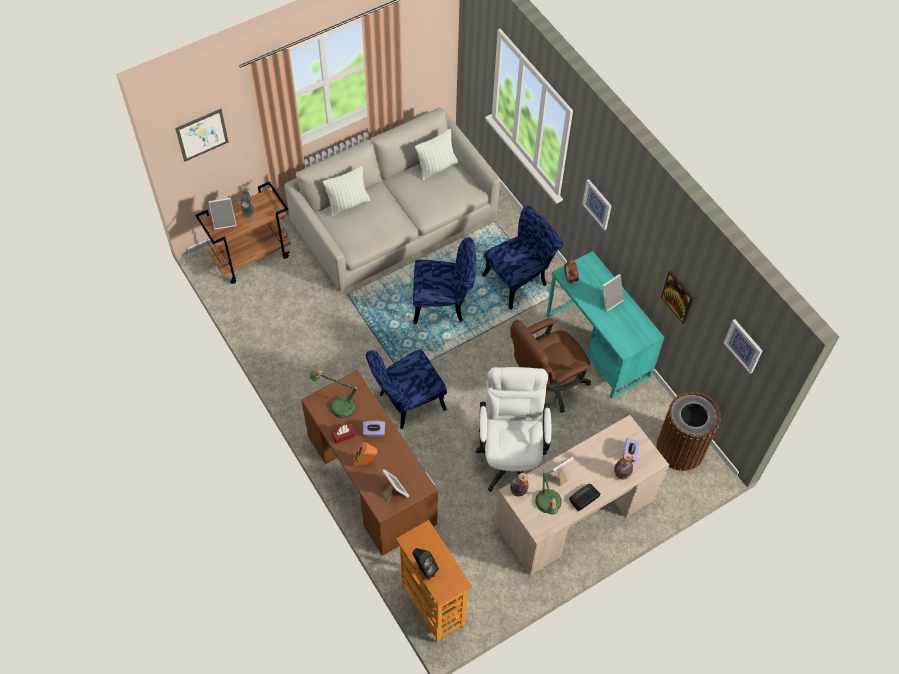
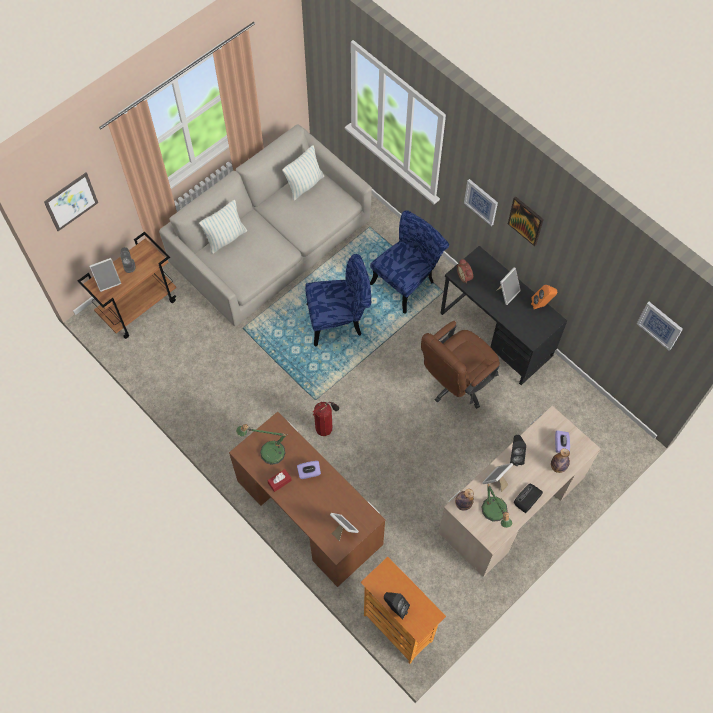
camera: 10 degrees left, 5 degrees up
orange speaker [353,442,377,466] -> orange speaker moved to [531,285,557,309]
blue chair [366,349,447,429] -> fire extinguisher [313,402,339,436]
white office chair [475,367,551,492] -> none
turquoise desk [546,251,664,399] -> black desk [441,246,567,385]
brown trash can [656,392,721,471] -> none
picture [661,271,694,324] -> picture moved to [508,196,544,246]
none -> black speaker [510,435,526,466]

